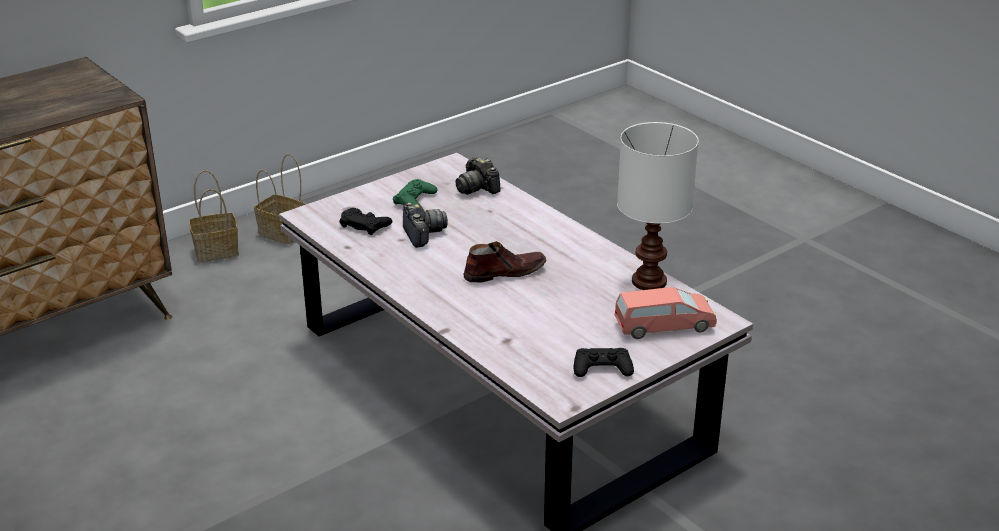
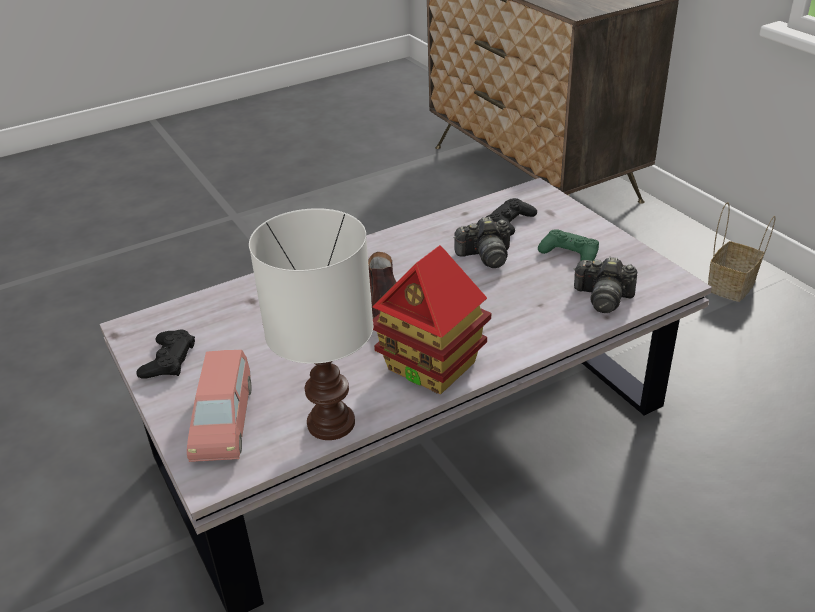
camera: 100 degrees right, 5 degrees up
basket [189,170,239,262] -> none
camera [456,157,501,195] -> camera turned 135 degrees counterclockwise [573,257,637,313]
none -> toy house [372,245,491,394]

